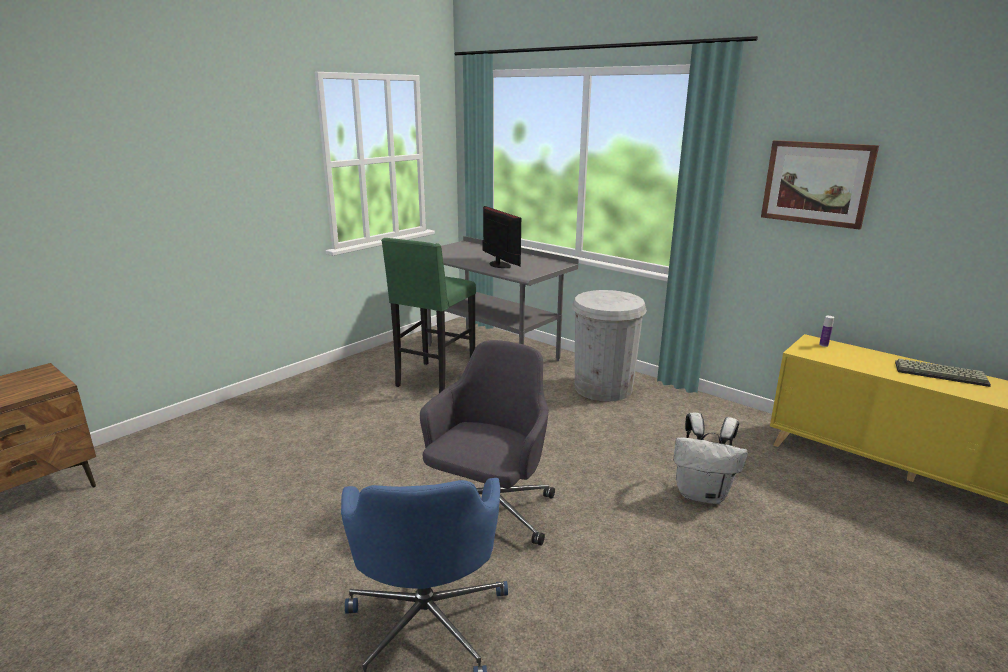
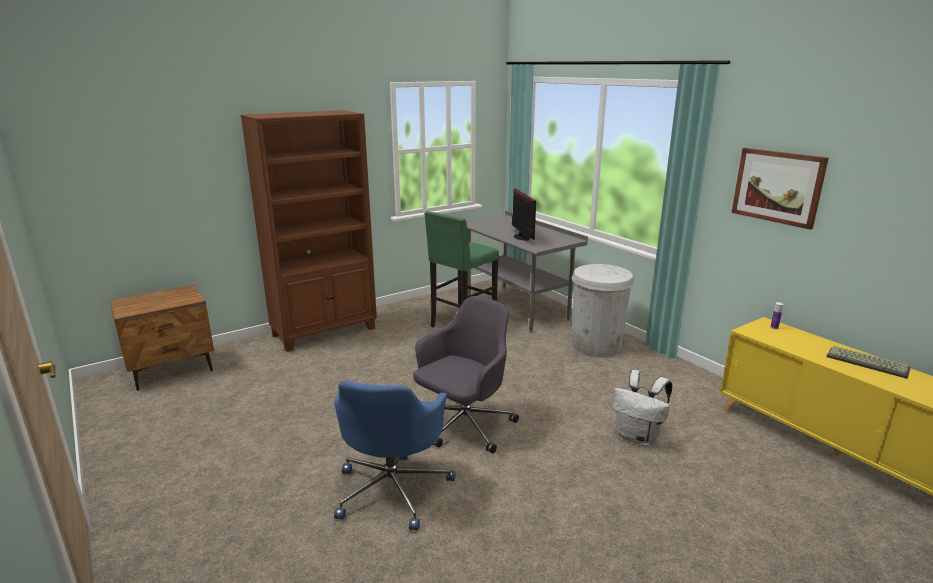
camera: 15 degrees right, 0 degrees up
none -> brown bookcase [241,110,377,352]

